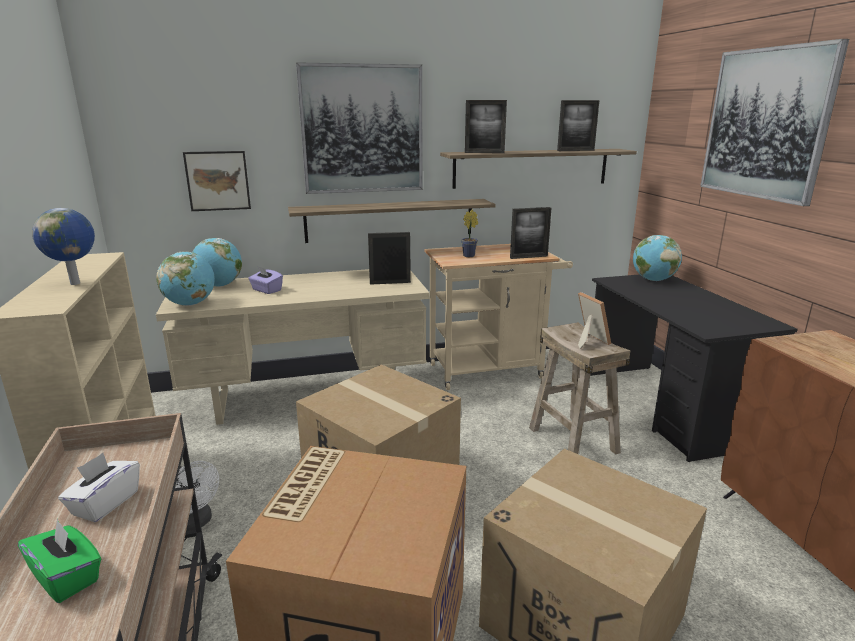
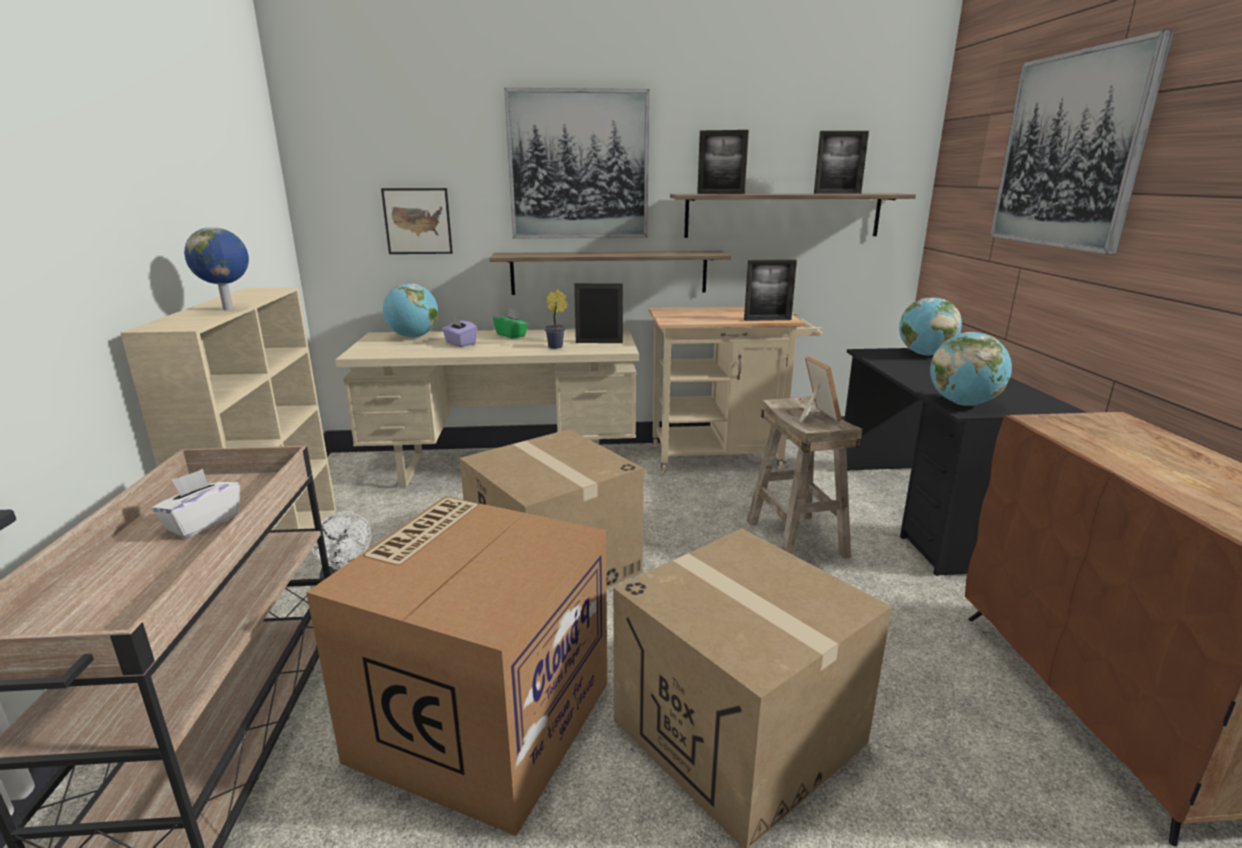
camera: 10 degrees right, 0 degrees up
green tissue box [18,518,101,603] -> green tissue box moved to [493,309,528,339]
globe [156,252,215,306] -> globe moved to [930,332,1012,406]
potted plant [461,210,478,257] -> potted plant moved to [544,290,567,349]

